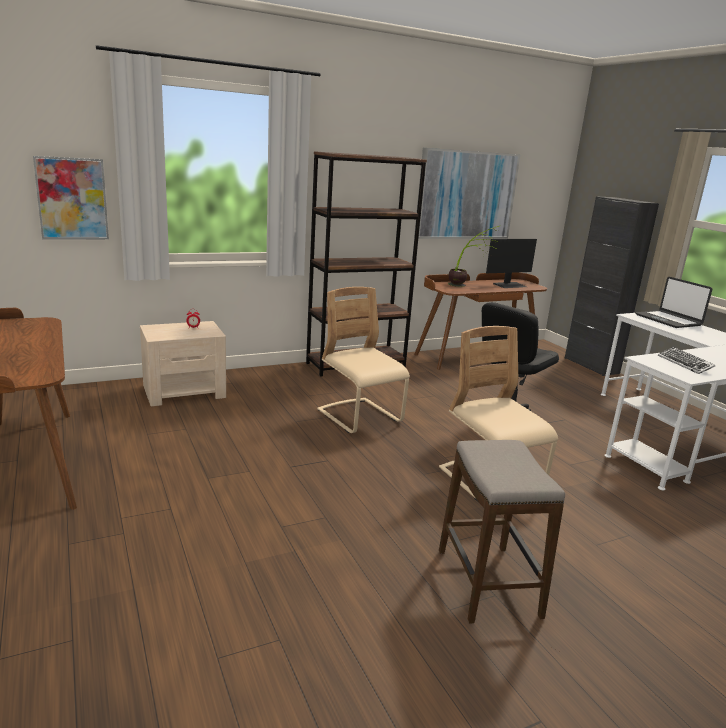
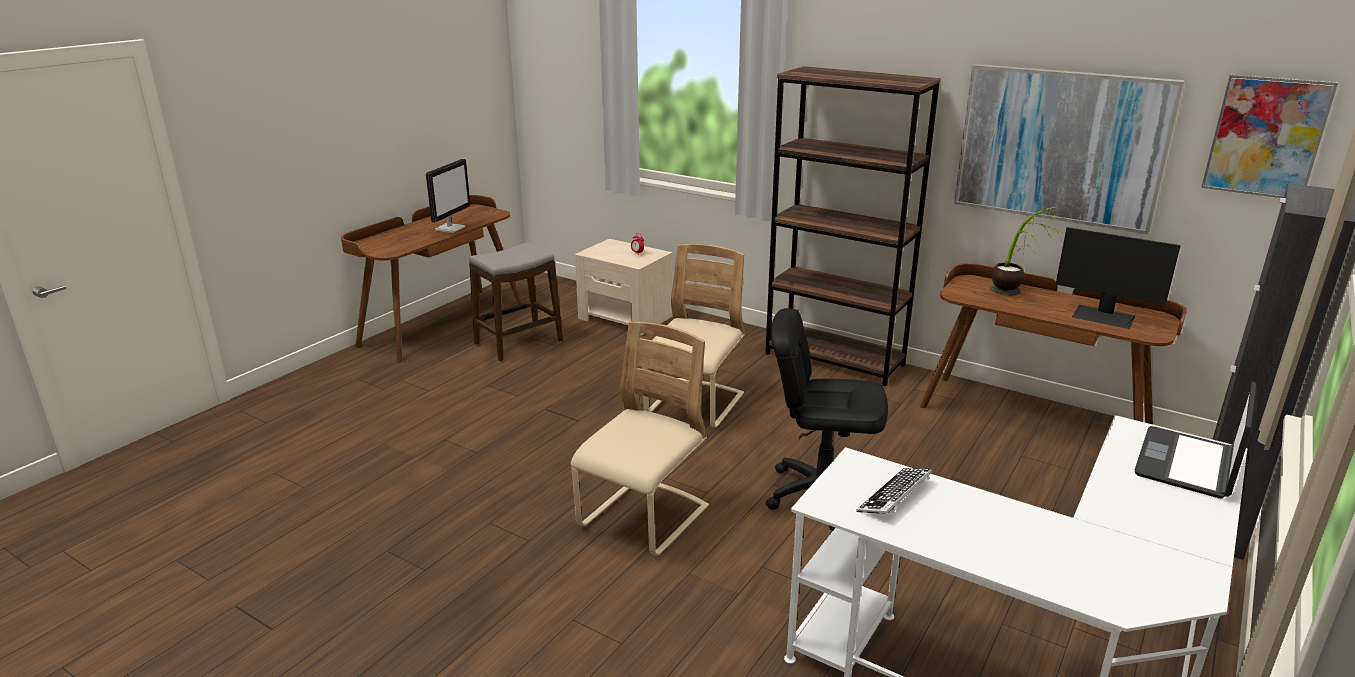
camera: 60 degrees right, 5 degrees up
picture [33,156,109,240] -> picture moved to [1201,74,1338,198]
stool [439,440,565,623] -> stool moved to [469,242,563,361]
none -> monitor [426,159,471,233]

